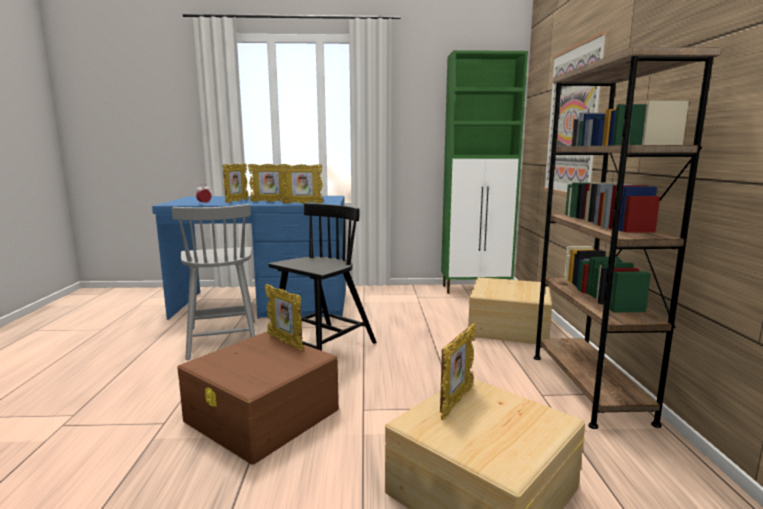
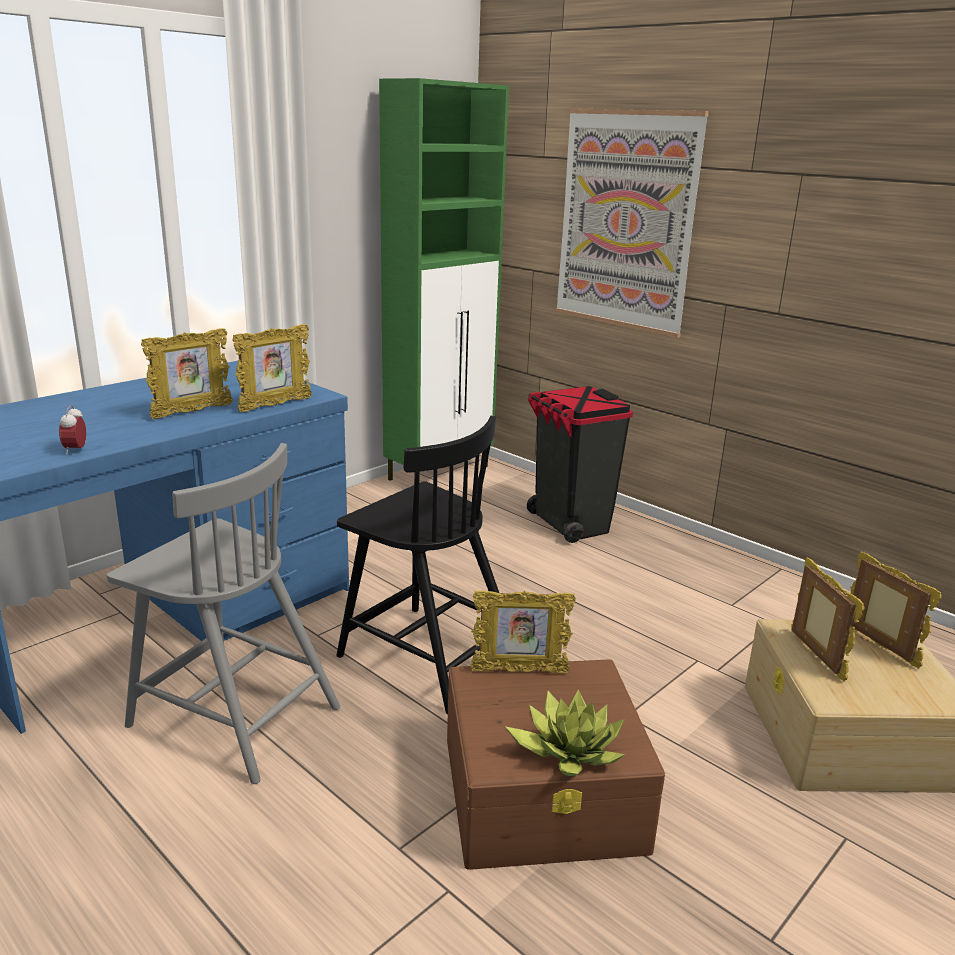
camera: 45 degrees left, 10 degrees up
picture frame [223,163,249,203] -> picture frame moved to [850,552,942,669]
black chair [268,203,377,351] -> black chair turned 135 degrees clockwise [336,416,499,715]
beige storage box [468,277,552,344] -> black trash can [527,386,633,543]
brown bookcase [534,47,721,429] -> none
none -> potted plant [506,689,625,776]

